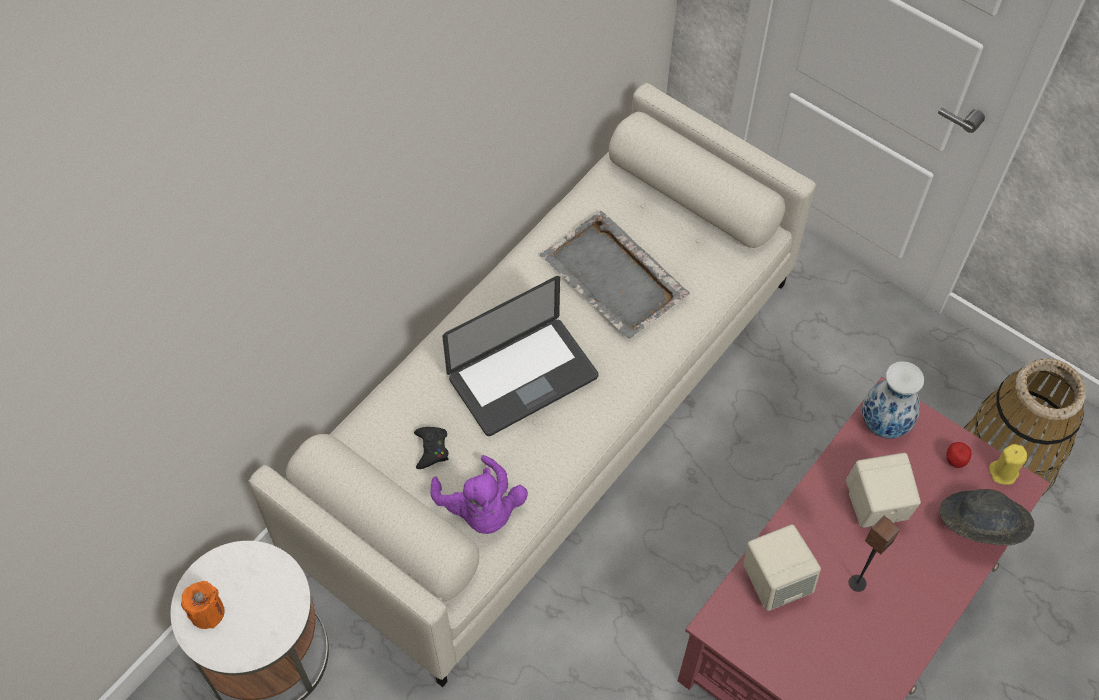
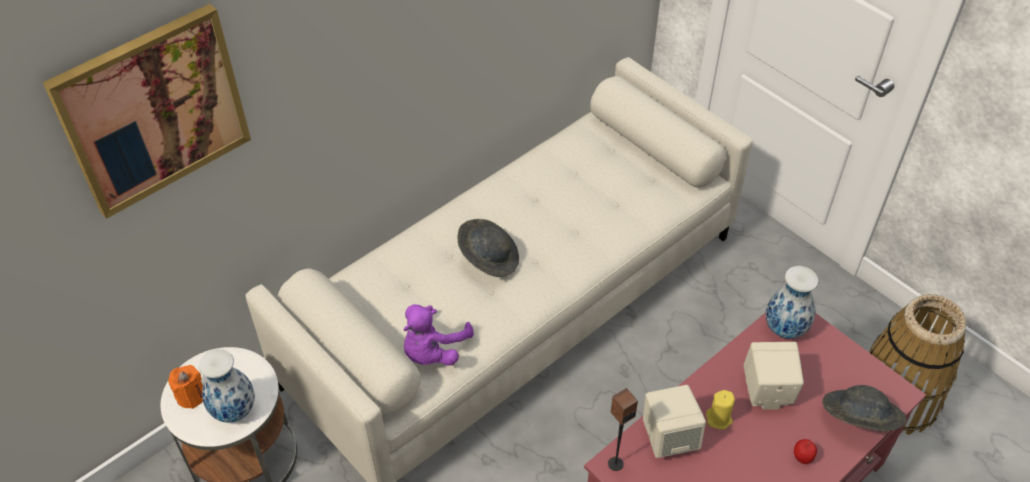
camera: 10 degrees right, 10 degrees down
black game controller [414,427,449,469] -> none
purple plush toy [430,455,528,534] -> purple plush toy turned 45 degrees clockwise [403,304,474,366]
laptop [442,276,599,436] -> grey hat [457,219,519,277]
grey tray [540,211,690,339] -> none
speaker [849,515,900,592] -> speaker moved to [608,388,638,471]
apple [946,442,971,468] -> apple moved to [794,439,817,464]
yellow candle [989,444,1027,485] -> yellow candle moved to [706,390,735,429]
none -> picture [43,4,251,219]
none -> vase [199,349,255,423]

